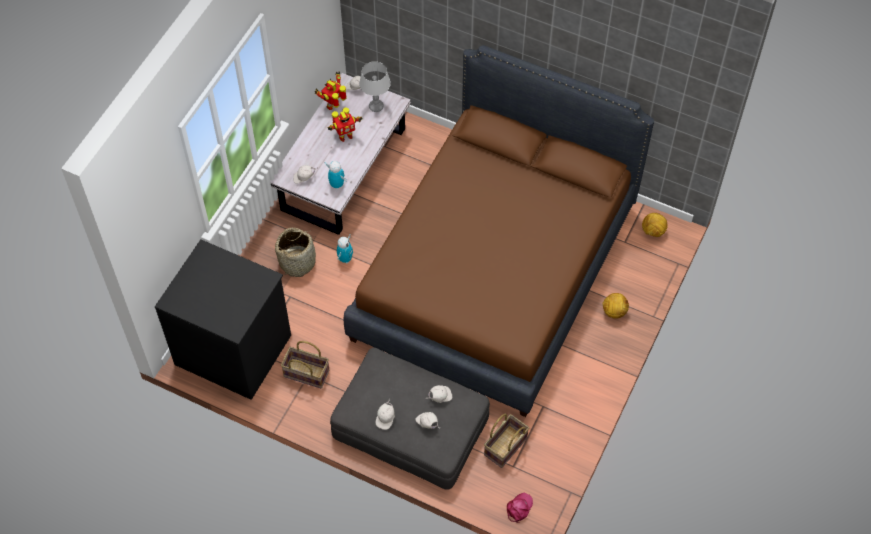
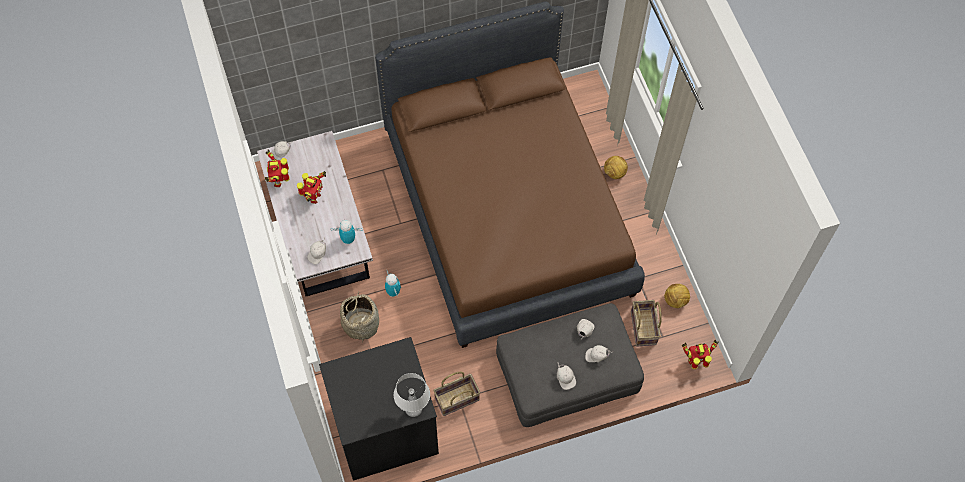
camera: 45 degrees left, 5 degrees up
grey table lamp [359,61,391,112] -> grey table lamp moved to [394,373,430,417]
pink cap [507,493,533,523] -> toy robot [682,340,719,369]
football [642,213,668,237] -> football moved to [664,284,690,308]

